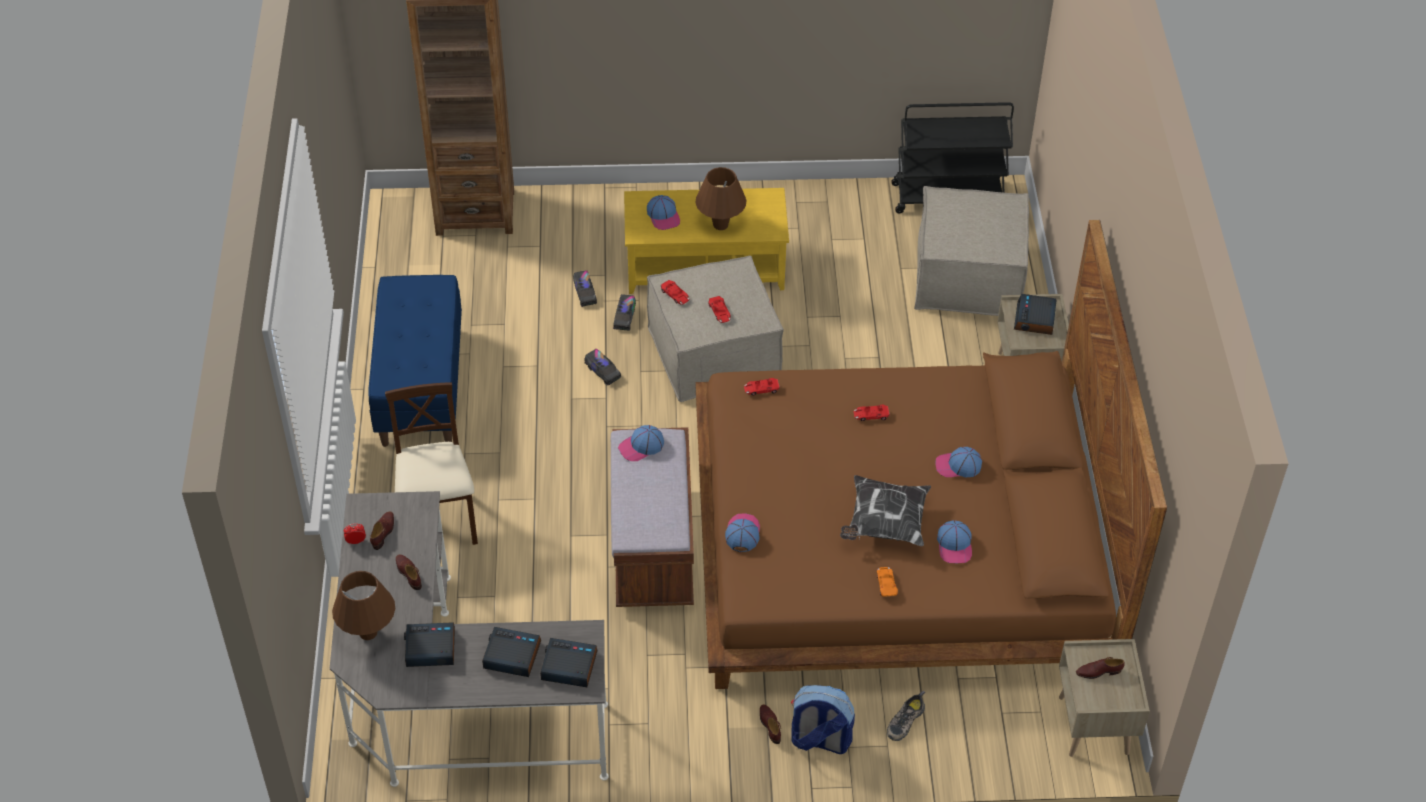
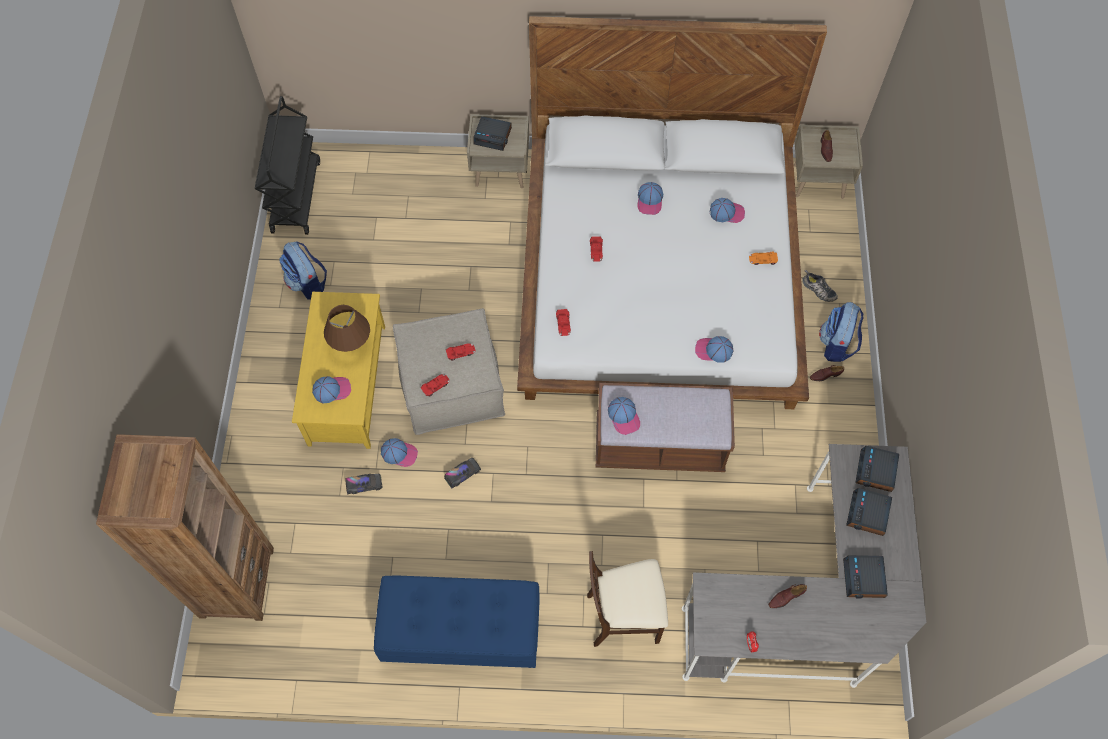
camera: 85 degrees left, 15 degrees up
brown table lamp [332,571,395,640] -> none
brown shoe [370,512,394,550] -> none
toy truck [613,294,636,331] -> cap [381,438,418,467]
brown bed [696,220,1167,689] -> white bed [517,16,827,409]
pillow [840,475,931,546] -> none
beige ottoman [914,186,1029,316] -> none
none -> backpack [279,242,327,300]

